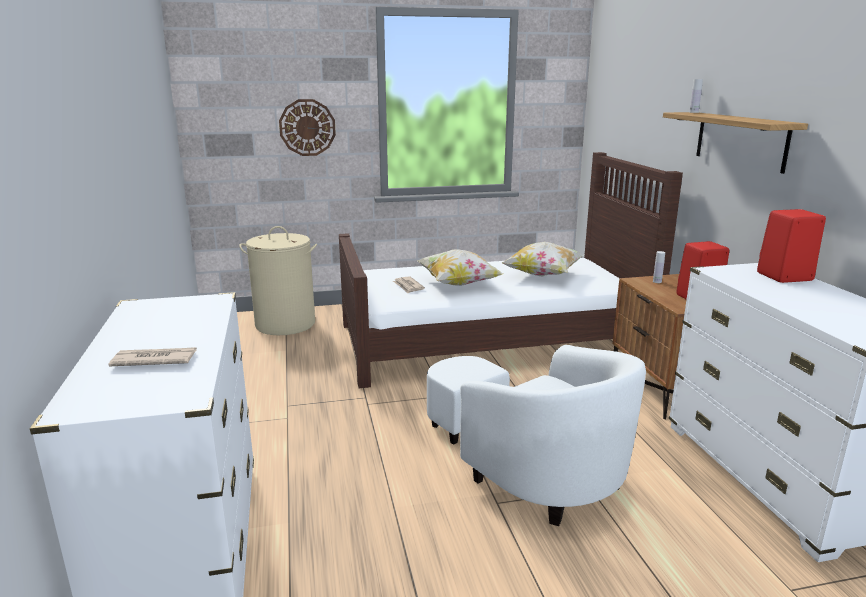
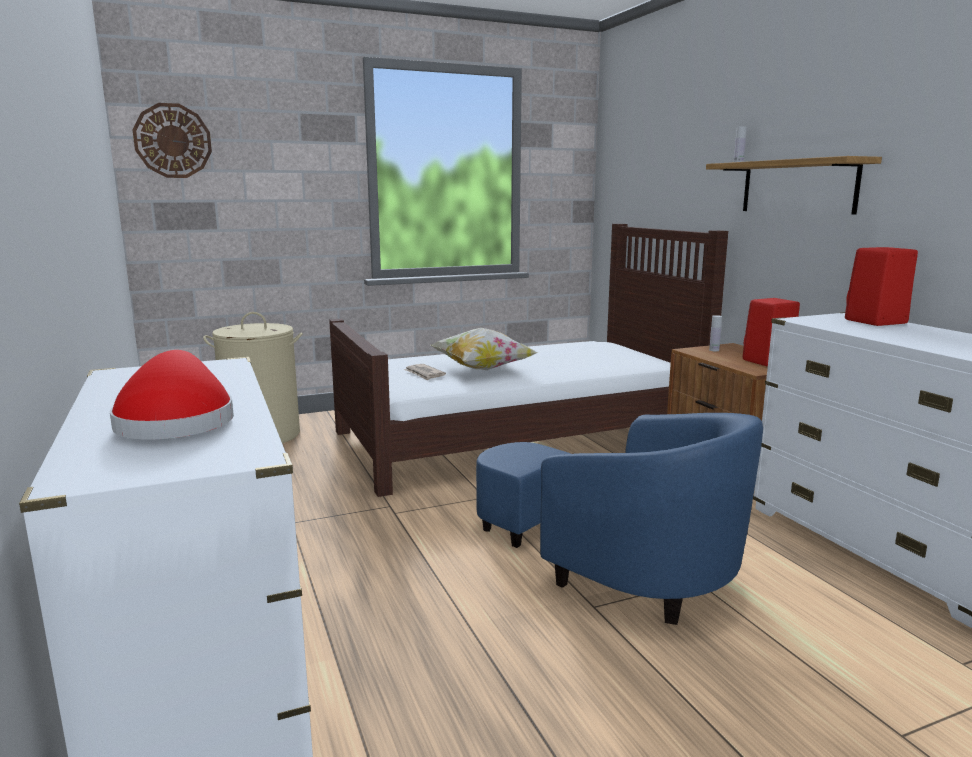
camera: 10 degrees left, 5 degrees down
newspaper [108,347,197,366] -> red hat [110,350,234,439]
wall clock [279,99,336,156] -> wall clock moved to [133,103,212,178]
white armchair [427,345,646,526] -> blue armchair [476,413,763,625]
pillow [502,242,584,276] -> none

